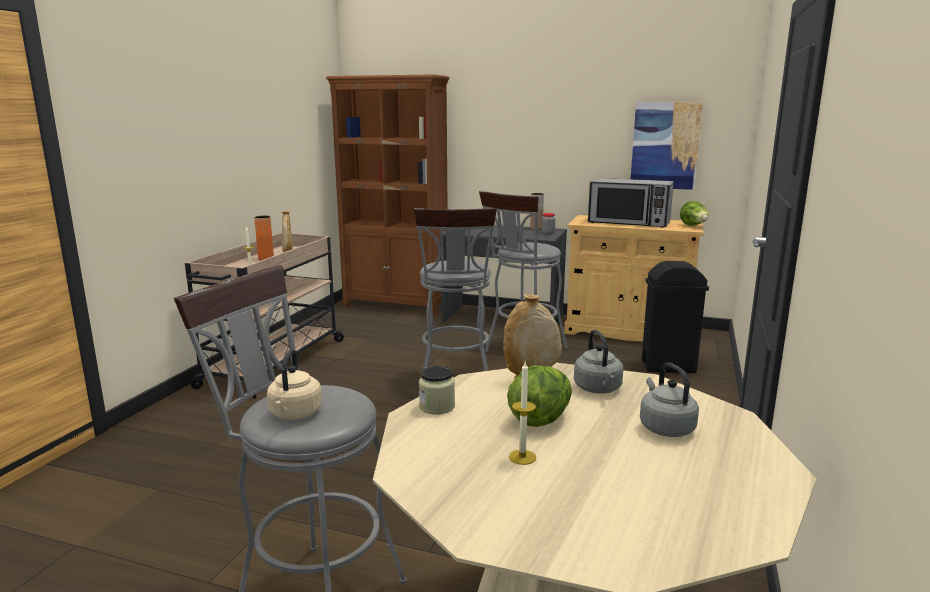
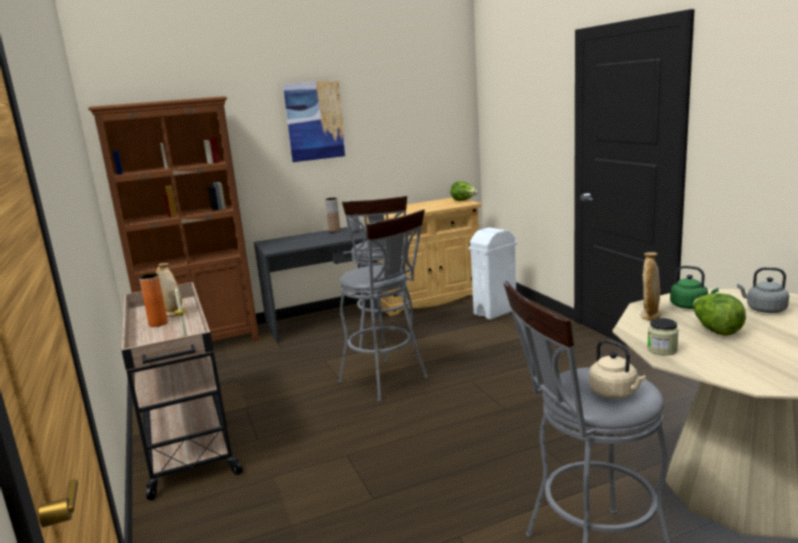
camera: 40 degrees left, 0 degrees up
candle [509,362,536,465] -> none
grey kettle [574,330,623,394] -> green kettle [670,266,719,309]
microwave [588,178,674,228] -> none
picture [631,102,703,190] -> picture moved to [283,80,346,162]
black trash can [641,261,709,373] -> white trash can [468,227,517,320]

